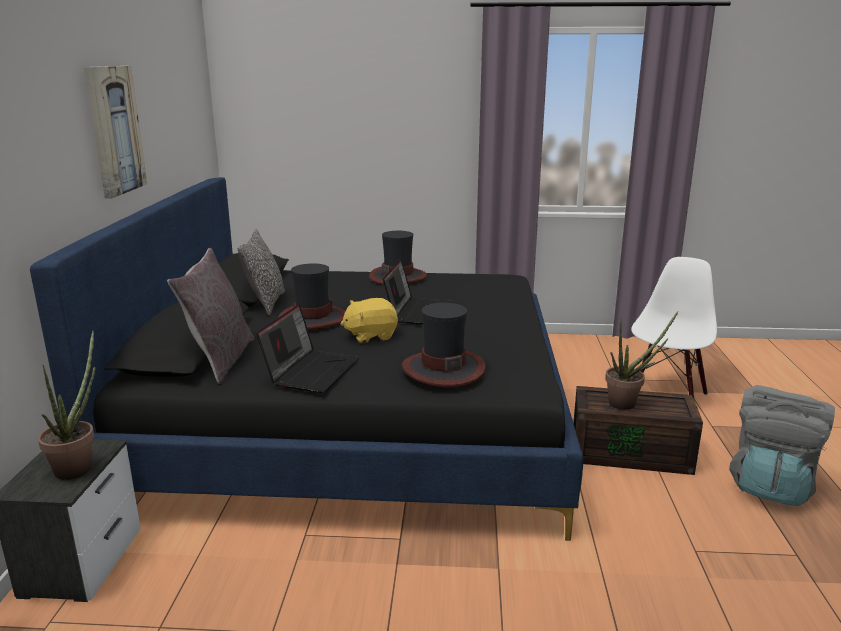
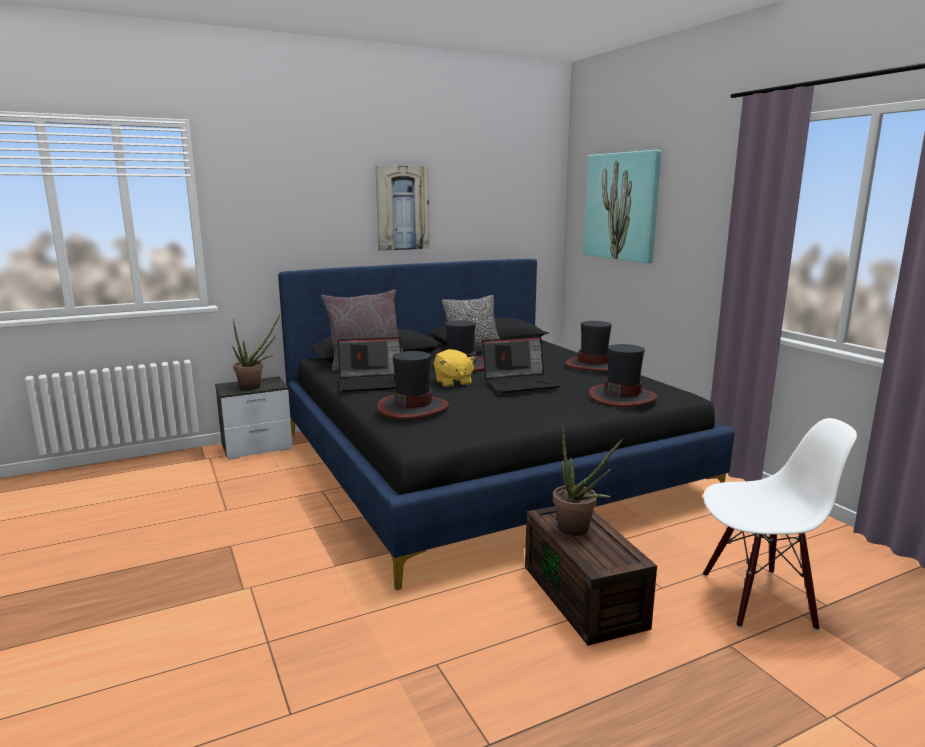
camera: 60 degrees right, 5 degrees down
yellow plush toy [340,298,398,343] -> yellow plush toy turned 150 degrees counterclockwise [434,349,476,388]
grey backpack [729,385,835,506] -> none
none -> picture [583,150,661,263]
none -> hat [589,344,658,407]

